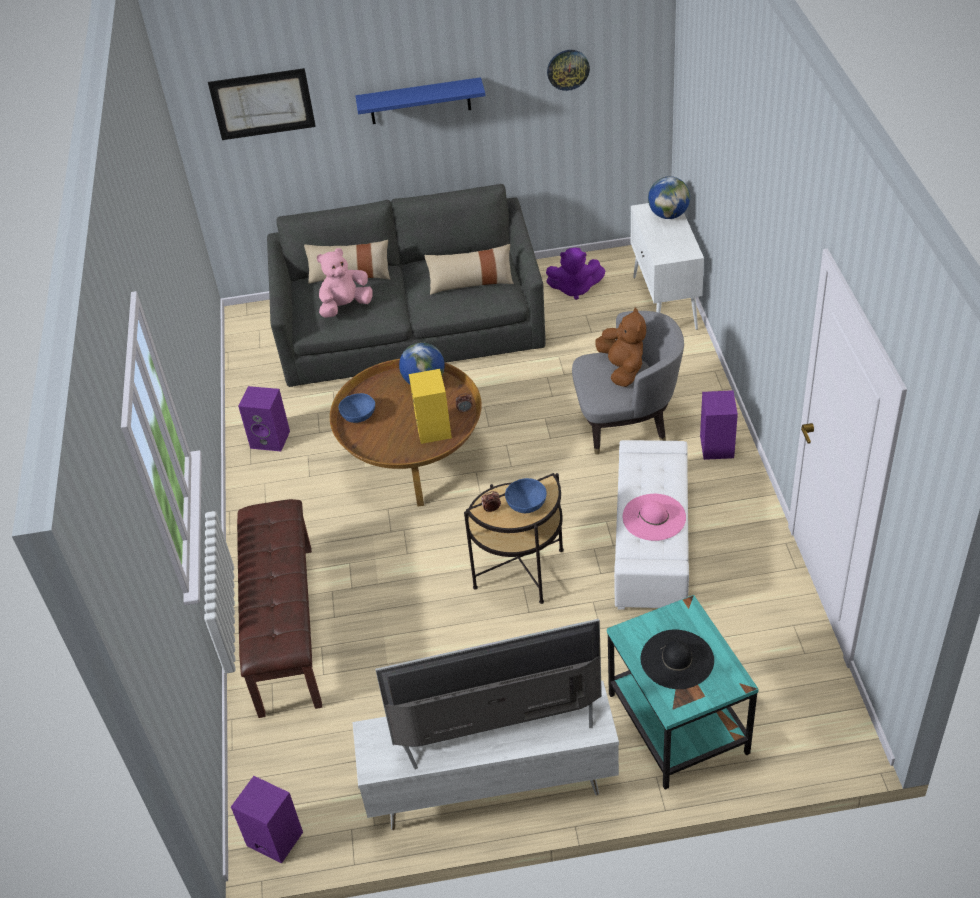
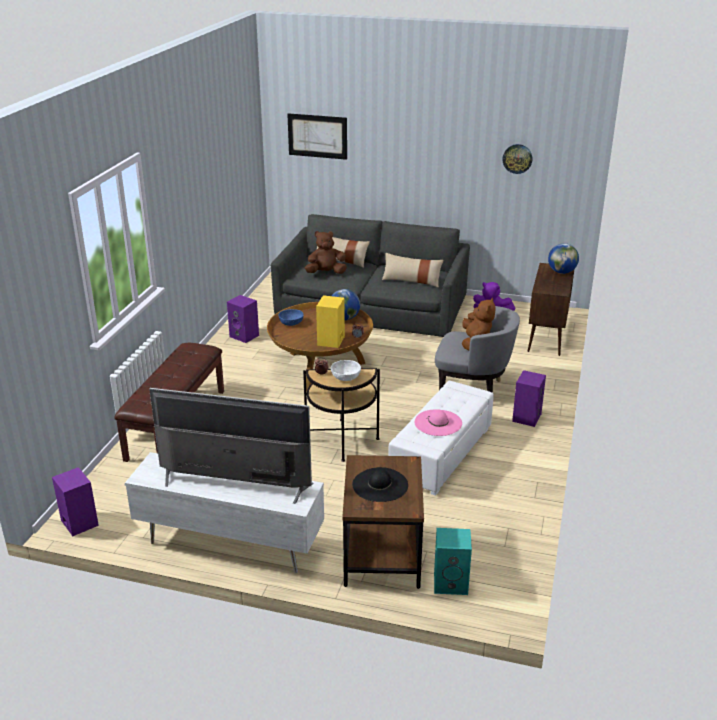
camera: 20 degrees right, 15 degrees down
pink plush toy [317,248,373,318] -> brown plush toy [305,231,347,274]
blue shelf [355,77,486,124] -> none
blue bowl [505,478,547,513] -> white bowl [331,360,361,381]
turquoise side table [607,595,759,789] -> brown side table [342,455,424,589]
white cabinet [631,203,704,330] -> brown cabinet [528,263,574,356]
none -> turquoise speaker [434,528,472,595]

